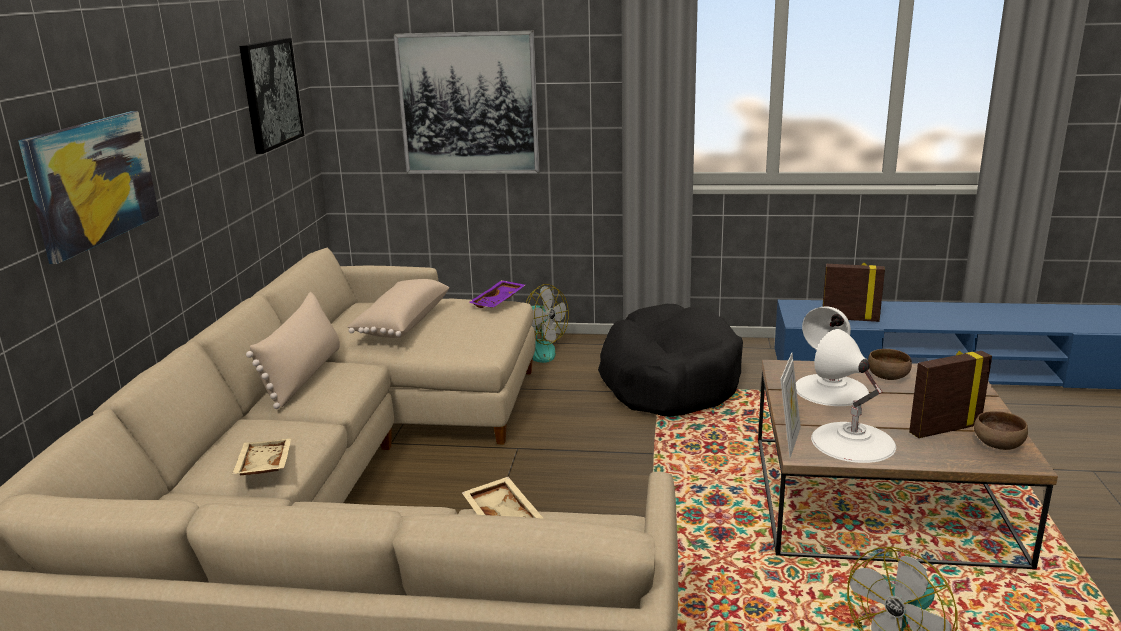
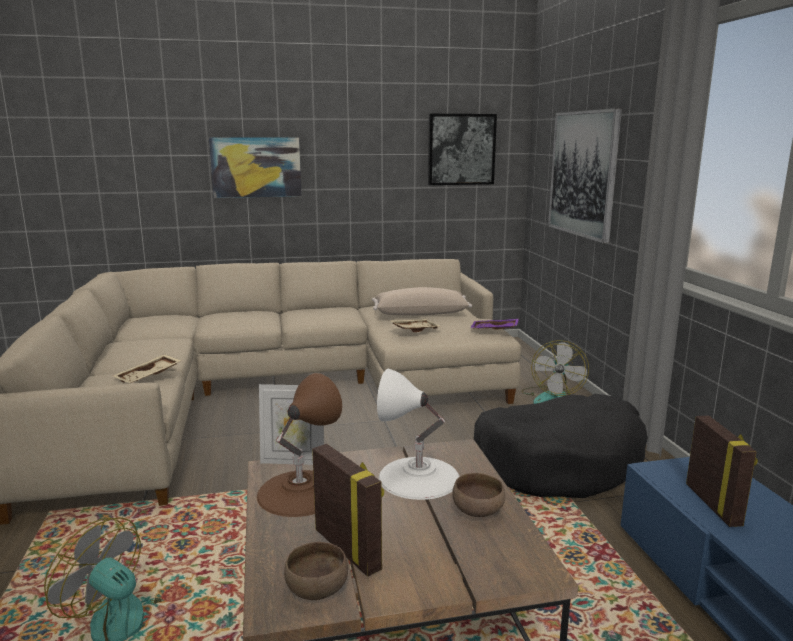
camera: 70 degrees right, 5 degrees down
beige tray [232,438,292,475] -> beige tray moved to [389,319,440,332]
beige pillow [246,292,340,409] -> none
white table lamp [811,329,896,463] -> brown table lamp [257,373,342,517]

